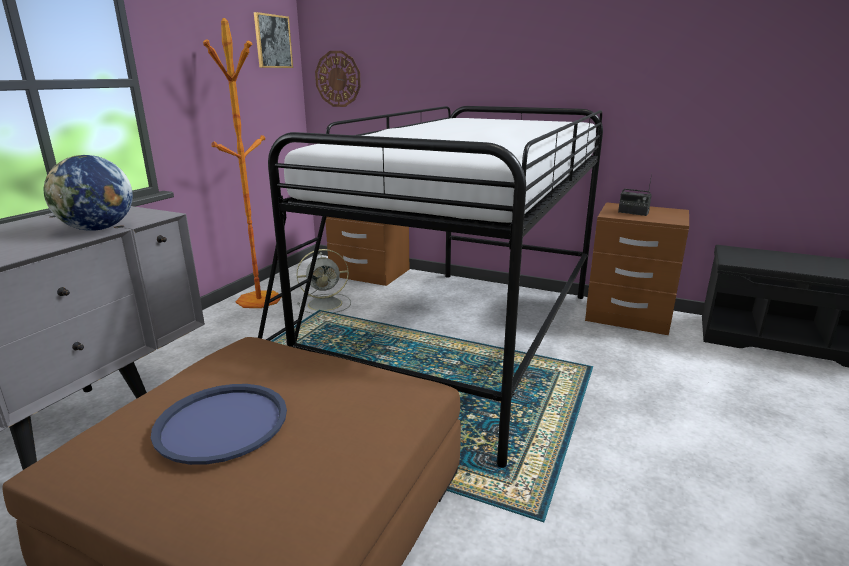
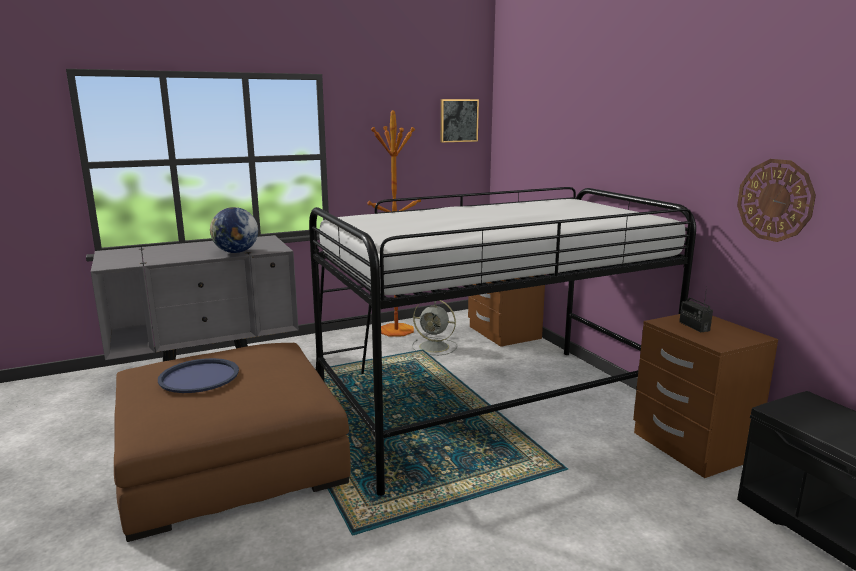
camera: 40 degrees right, 5 degrees down
wall clock [315,51,361,107] -> wall clock moved to [737,159,816,242]

